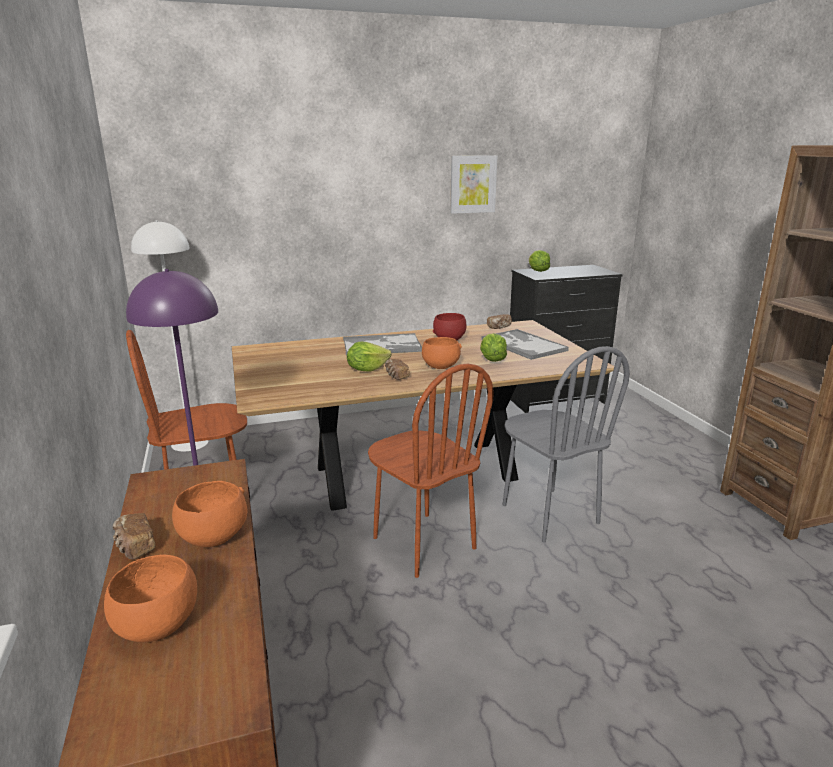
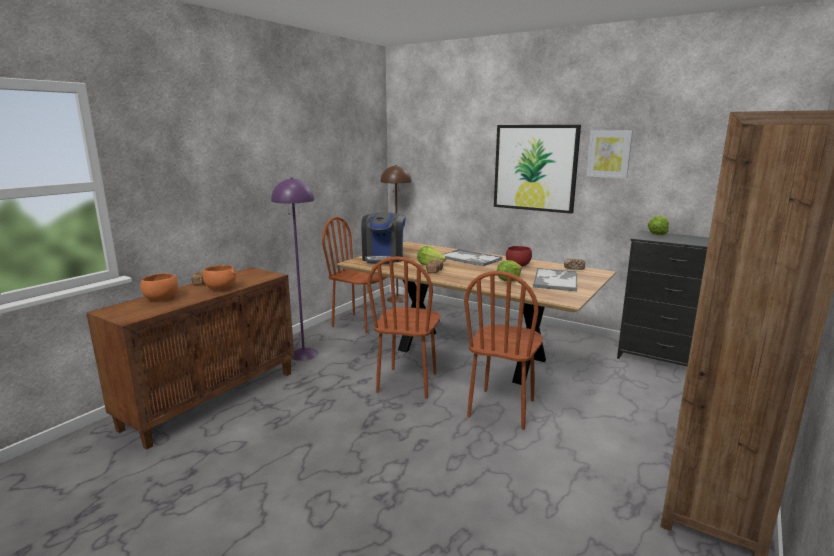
camera: 50 degrees right, 5 degrees down
white floor lamp [131,220,209,452] -> brown floor lamp [380,165,412,303]
orange bowl [422,337,462,369] -> none
grey chair [503,346,630,542] -> brown chair [464,271,543,430]
none -> coffee machine [361,212,406,264]
none -> picture [494,125,581,214]

